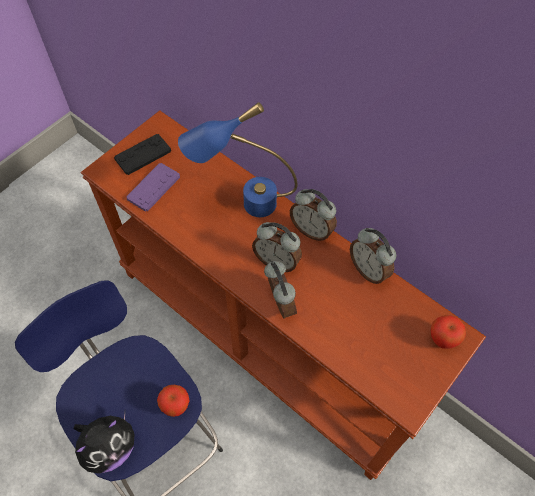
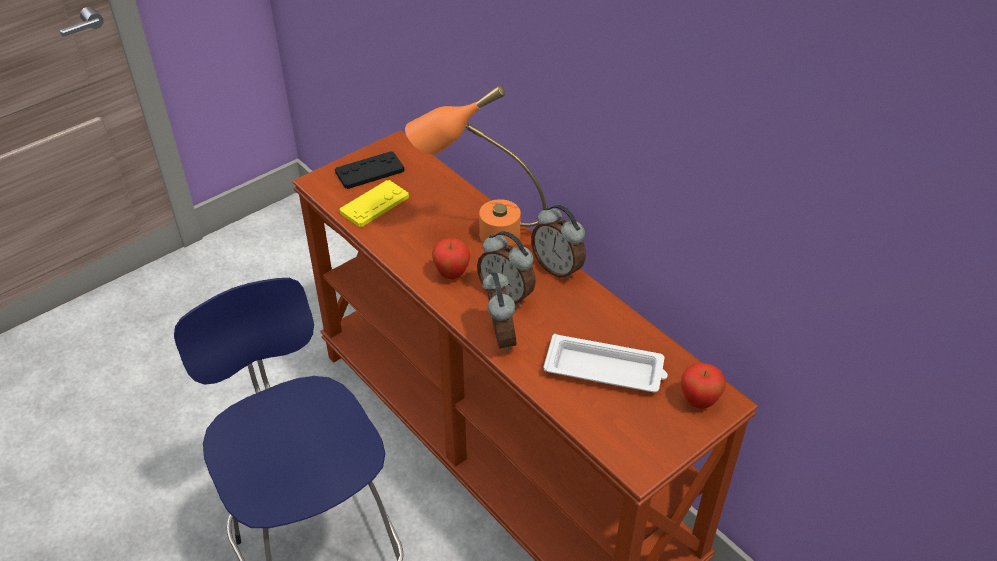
camera: 10 degrees right, 15 degrees down
plush toy [74,413,134,473] -> none
purple game controller [126,163,180,212] -> yellow game controller [340,180,409,227]
apple [157,385,190,417] -> apple moved to [432,238,470,279]
blue table lamp [178,102,297,217] -> orange table lamp [405,85,546,246]
alarm clock [350,228,396,284] -> none
none -> white tray [543,334,668,393]

